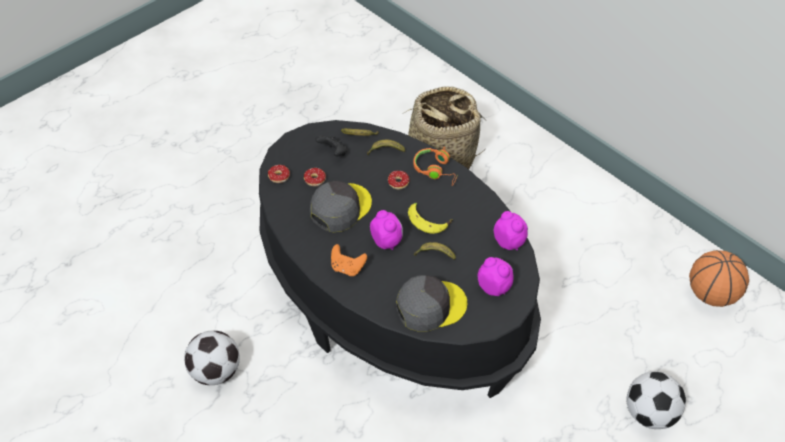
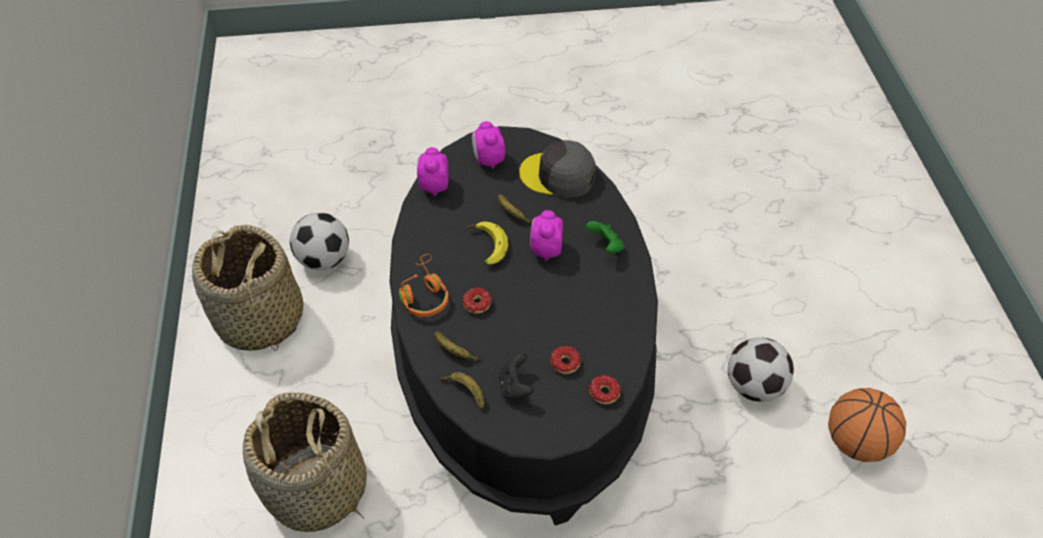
camera: 145 degrees left, 0 degrees up
grey cap [310,181,372,232] -> none
orange game controller [331,244,367,276] -> green game controller [586,221,624,253]
football [627,372,686,429] -> football moved to [290,213,349,270]
basketball [689,250,749,307] -> basketball moved to [828,388,906,462]
none -> basket [192,225,303,351]

